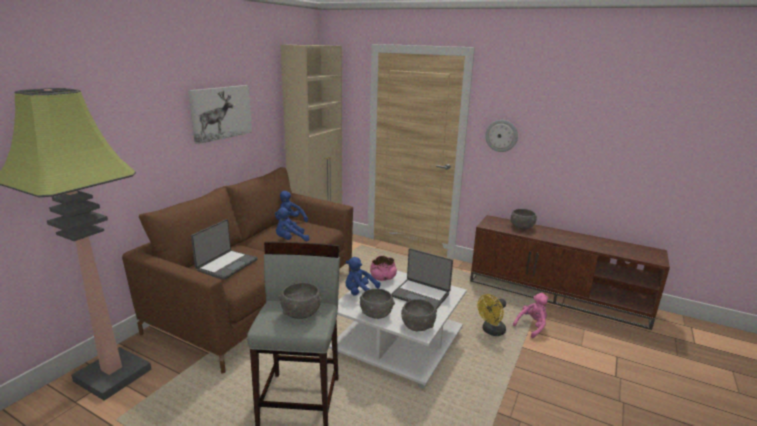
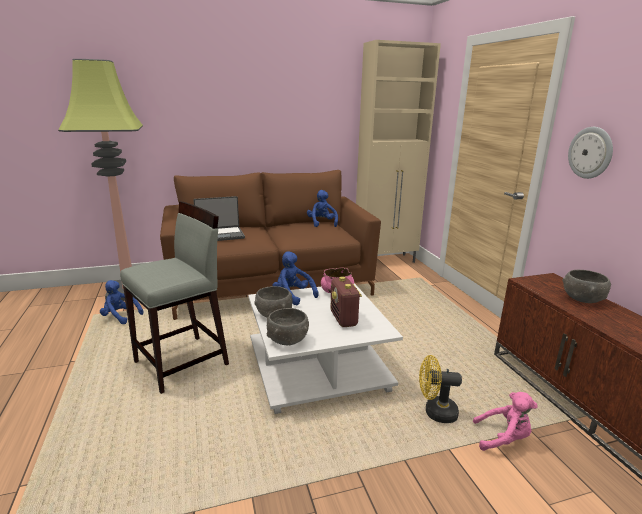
camera: 45 degrees right, 0 degrees up
picture [188,85,252,144] -> none
blue plush toy [275,207,309,241] -> blue plush toy moved to [100,280,143,324]
grey bowl [279,282,322,319] -> none
laptop [391,248,453,309] -> radio [330,277,362,327]

